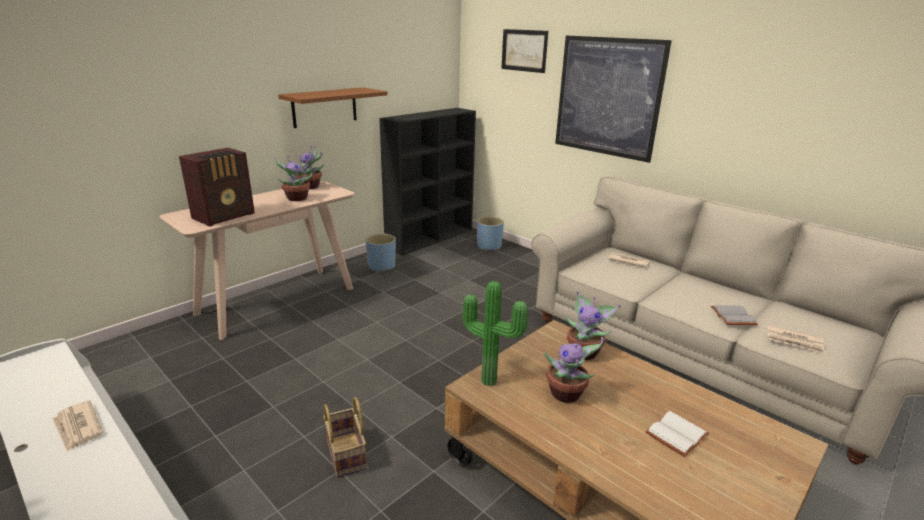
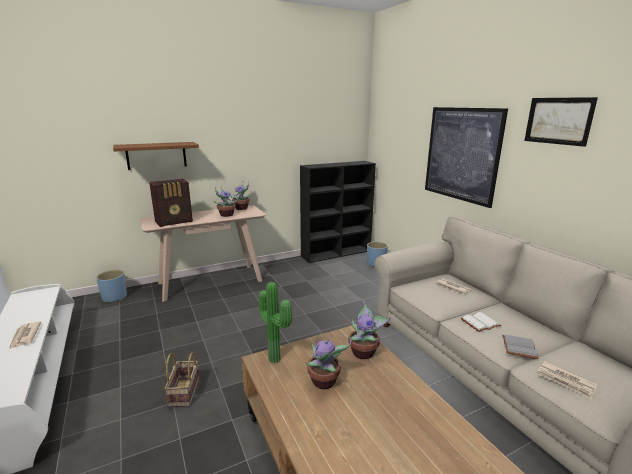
camera: 20 degrees right, 5 degrees down
brown shelf [278,87,388,128] -> brown shelf moved to [113,142,199,170]
blue planter [366,233,396,272] -> blue planter moved to [96,270,127,302]
picture [501,29,548,73] -> picture moved to [524,97,598,147]
white book [646,411,709,457] -> white book moved to [461,312,501,332]

